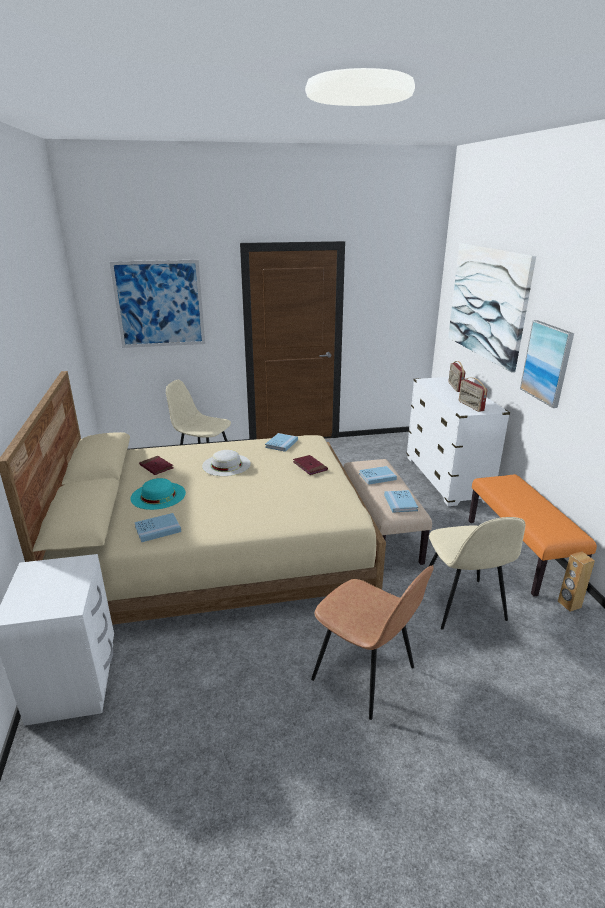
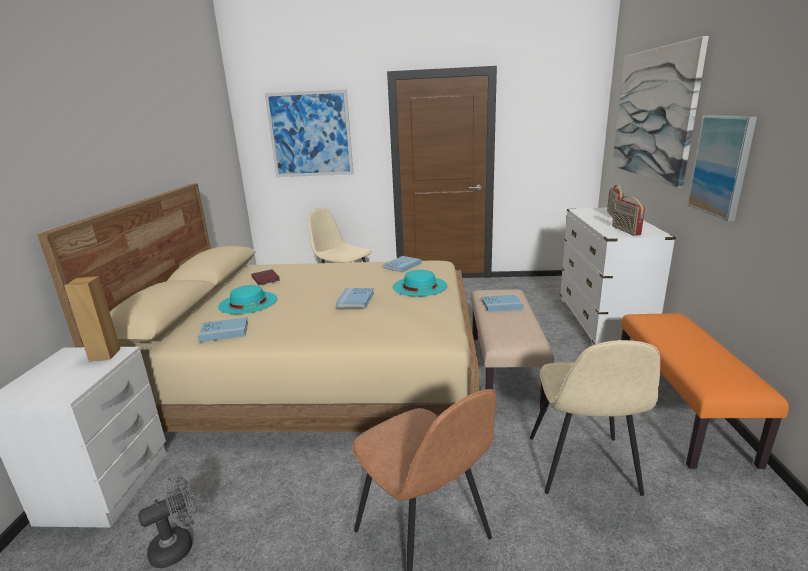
camera: 15 degrees right, 5 degrees down
white hat [202,450,251,476] -> none
red book [293,455,328,475] -> turquoise hat [393,270,447,296]
blue book [384,490,418,513] -> blue book moved to [336,288,374,308]
brown speaker [558,551,595,612] -> brown speaker moved to [64,276,120,362]
none -> grey fan [138,474,197,568]

